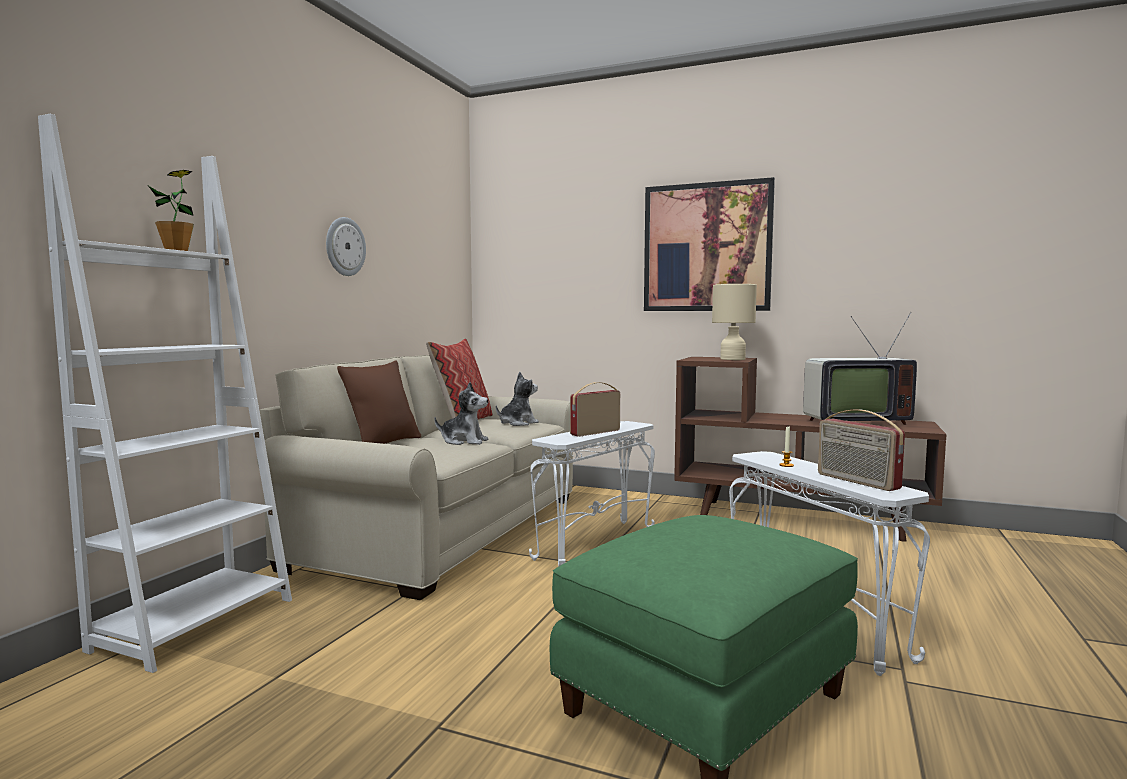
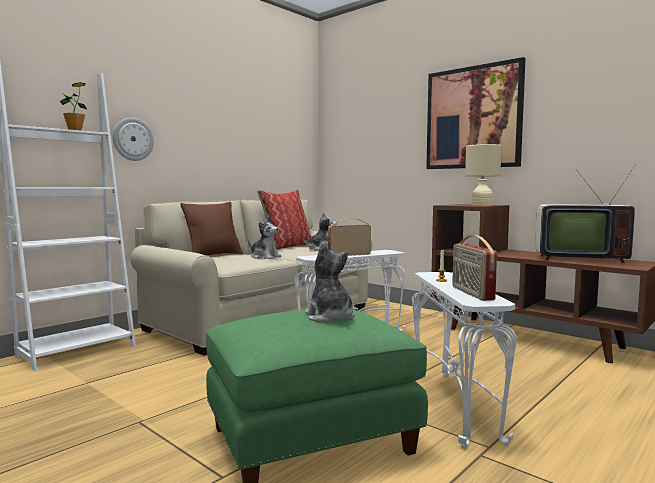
camera: 20 degrees right, 0 degrees up
wall clock [326,217,366,276] -> wall clock moved to [113,118,154,161]
none -> plush toy [305,243,355,323]

